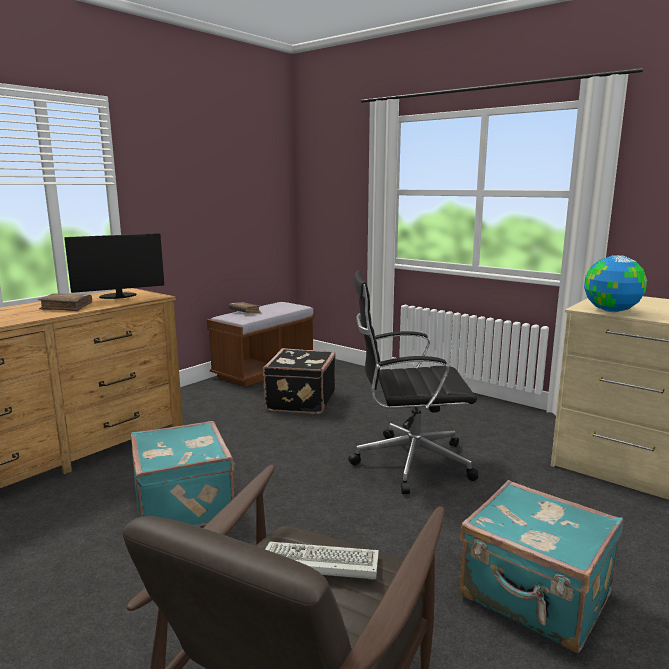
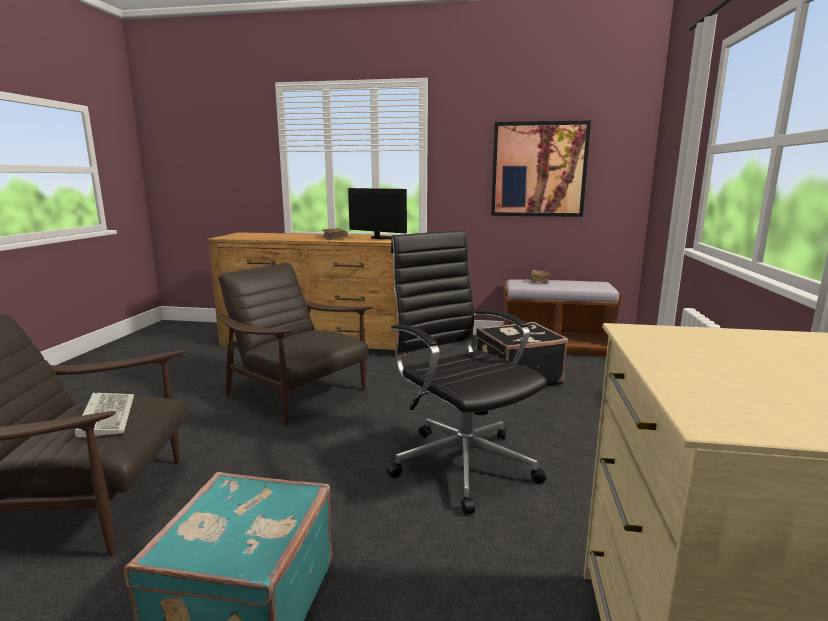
camera: 60 degrees right, 0 degrees up
turquoise suitcase [131,421,235,527] -> brown armchair [218,263,373,426]
globe [584,255,647,312] -> none
none -> picture [491,120,591,217]

